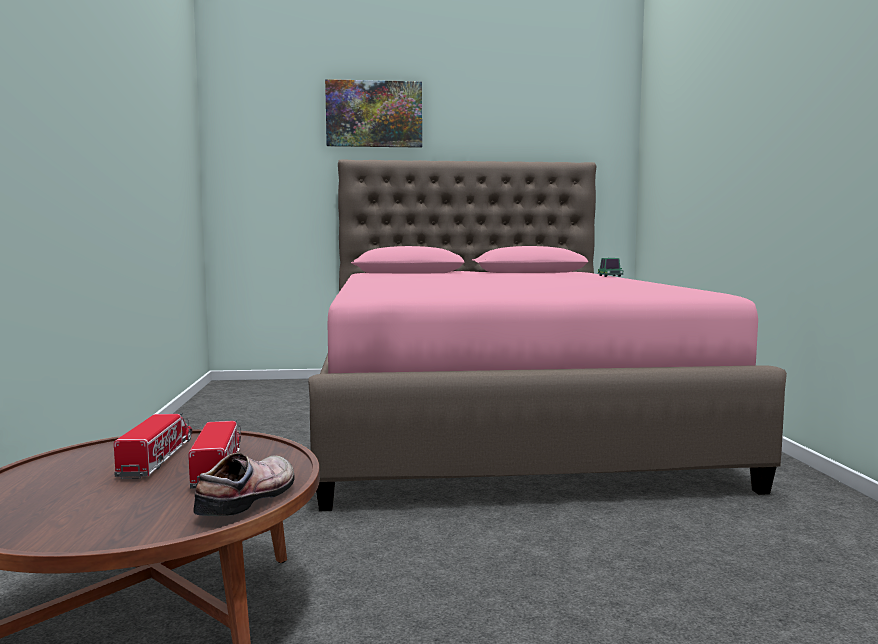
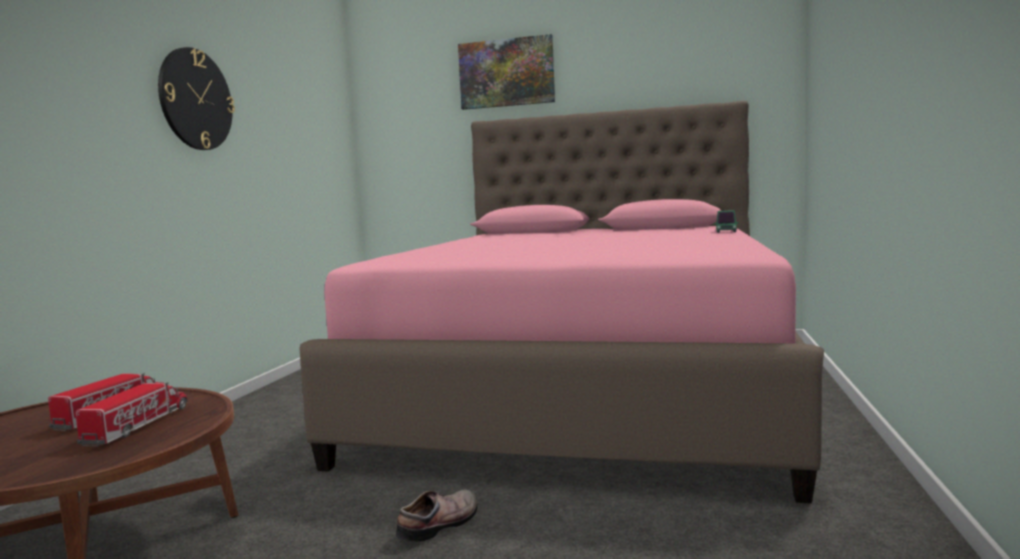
camera: 20 degrees right, 0 degrees up
shoe [193,453,295,516] -> shoe moved to [396,489,478,542]
none -> wall clock [158,47,235,150]

